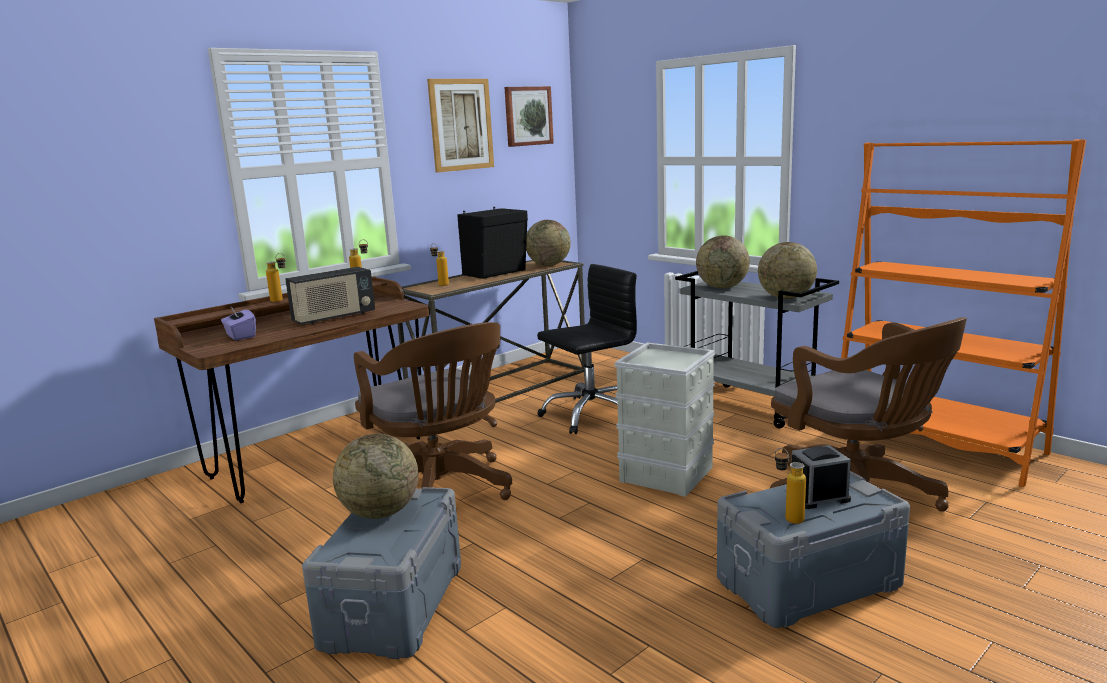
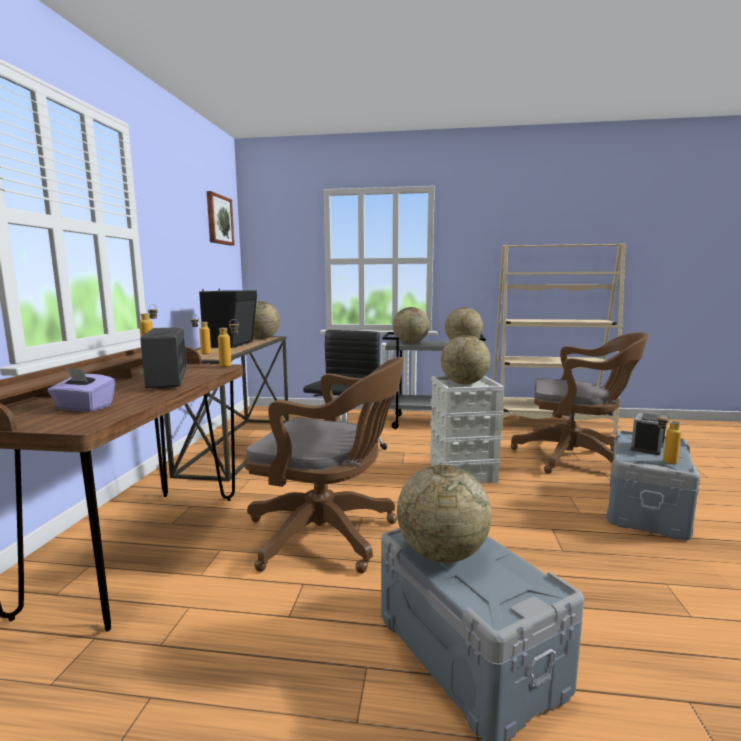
camera: 40 degrees left, 5 degrees down
bottle [266,253,285,302] -> bottle moved to [218,319,239,367]
radio [285,267,375,325] -> radio turned 150 degrees clockwise [140,327,187,389]
picture [427,79,494,173] -> none
orange bookcase [841,139,1086,487] -> beige bookcase [493,243,626,434]
none -> globe [441,335,491,384]

